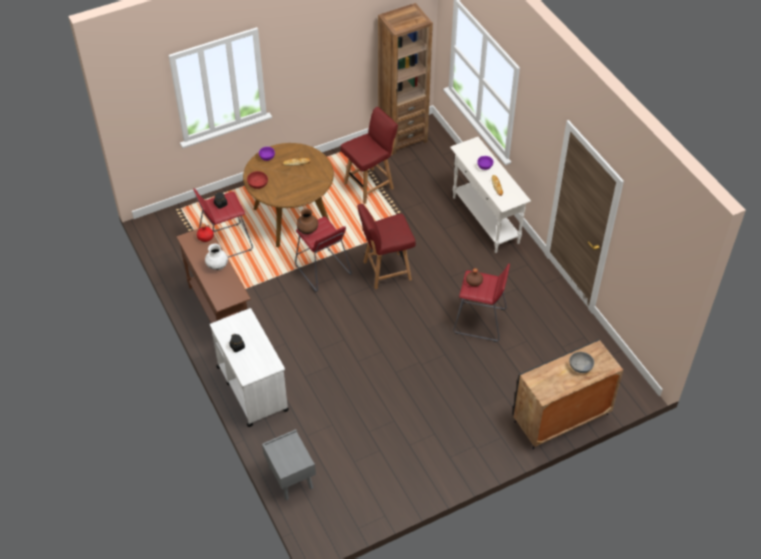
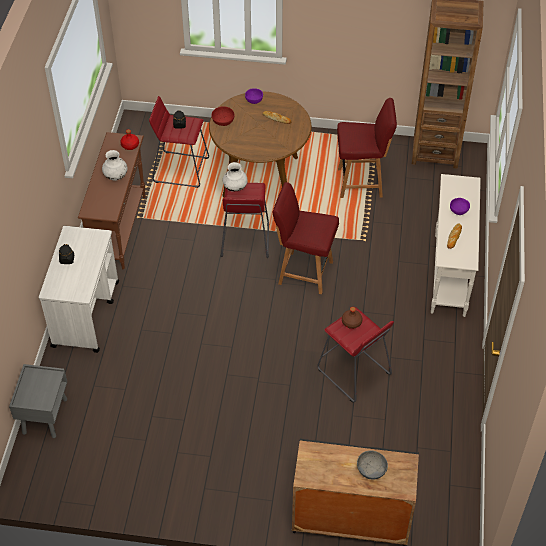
camera: 35 degrees right, 0 degrees up
brown vase [296,209,318,234] -> white vase [223,162,248,192]

